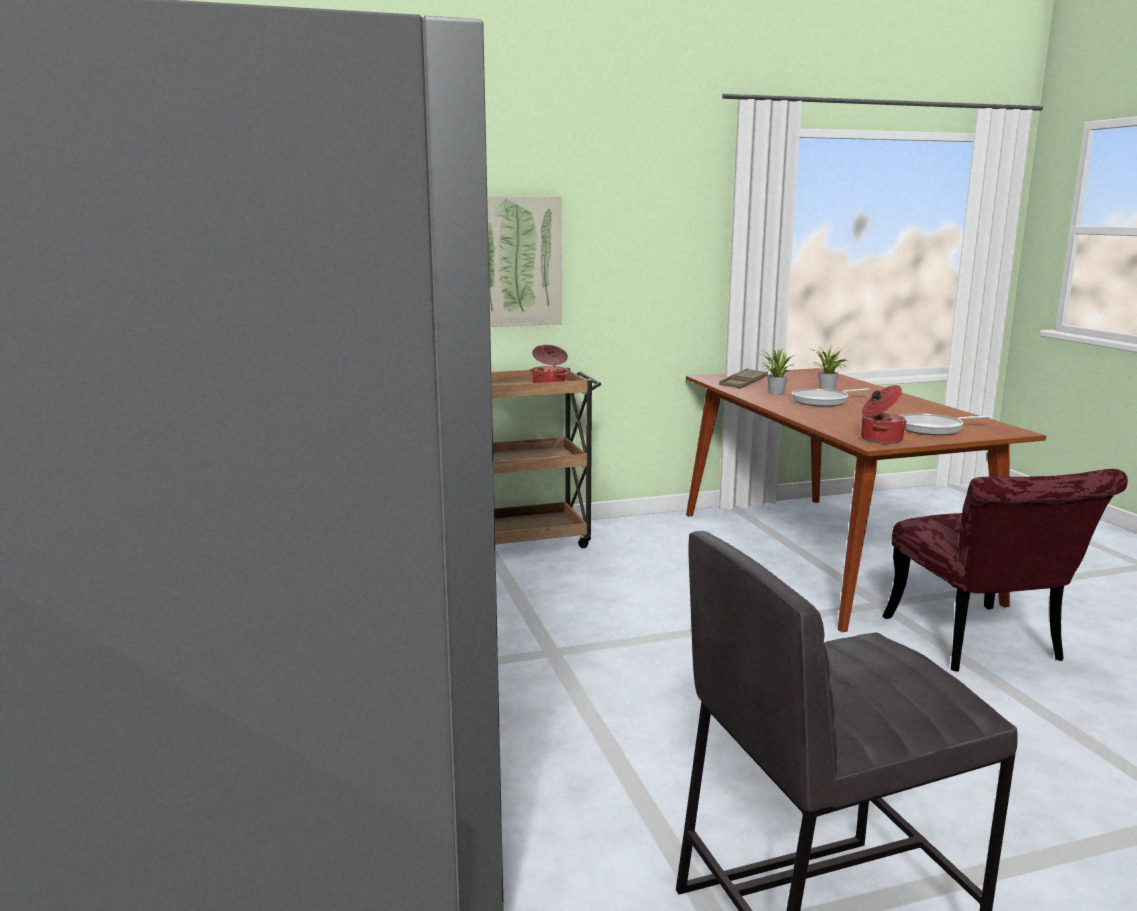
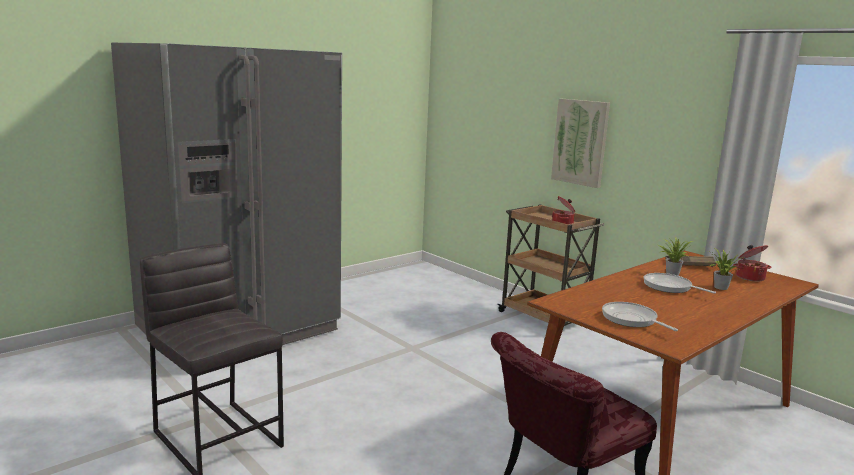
camera: 65 degrees right, 0 degrees up
cooking pot [861,385,907,444] -> cooking pot moved to [733,245,771,282]

